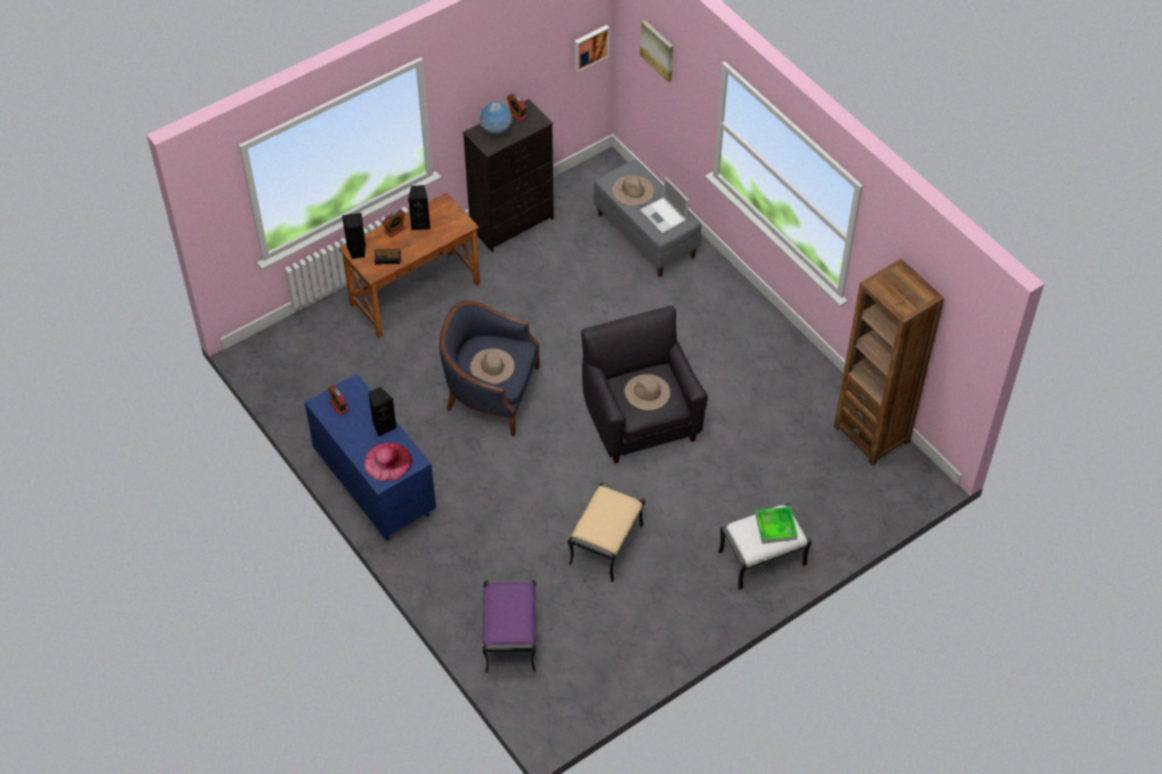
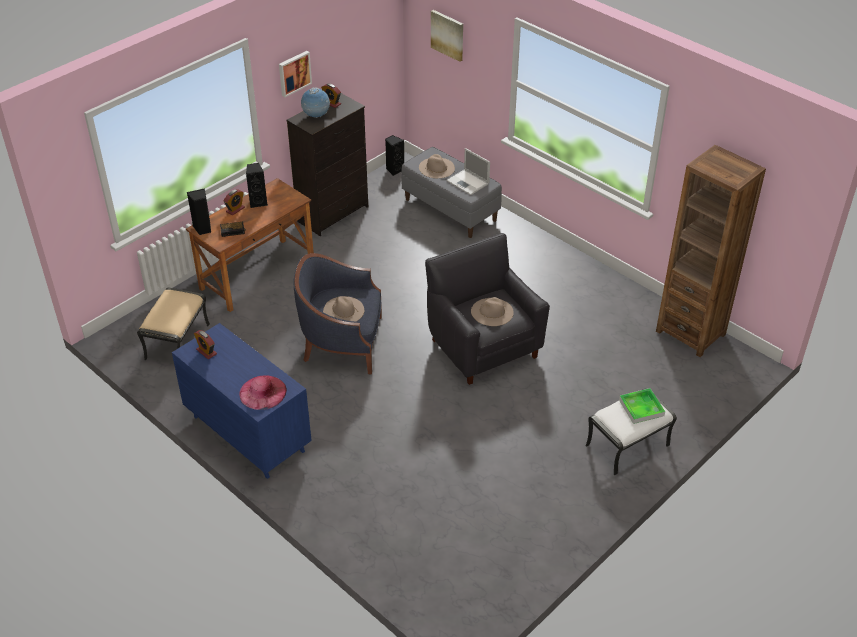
camera: 10 degrees left, 10 degrees down
black speaker [368,387,397,437] -> black speaker moved to [385,135,404,176]
purple ottoman [483,579,536,673] -> none
beige ottoman [568,483,646,582] -> beige ottoman moved to [137,287,210,361]
picture [575,25,609,72] -> picture moved to [279,51,312,97]

